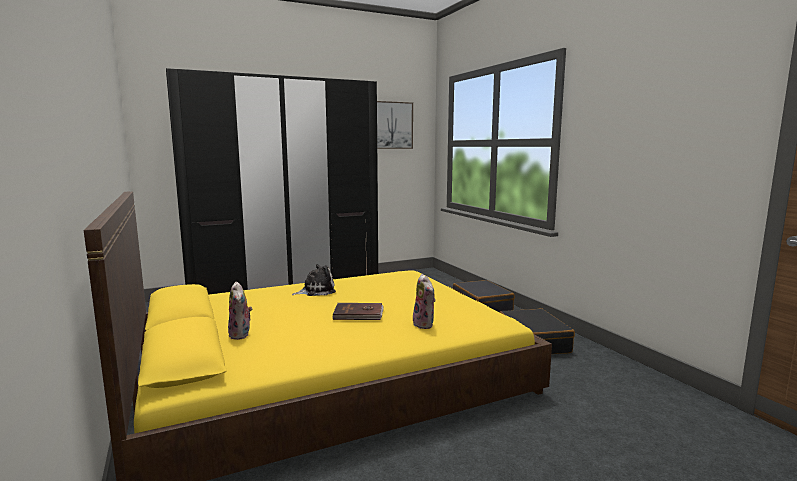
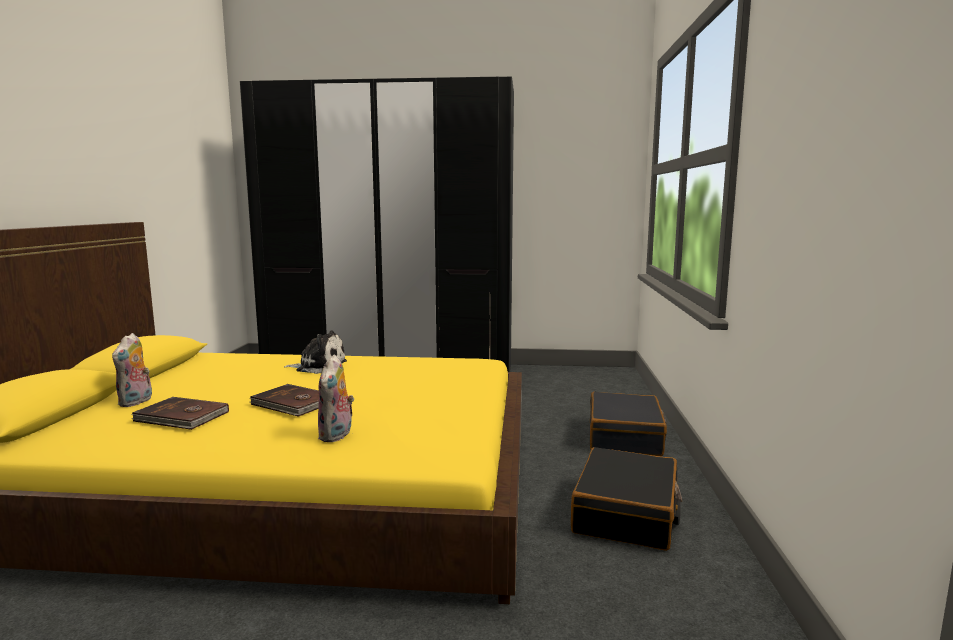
camera: 30 degrees right, 0 degrees up
picture [377,101,413,149] -> none
none -> brown book [131,397,229,430]

